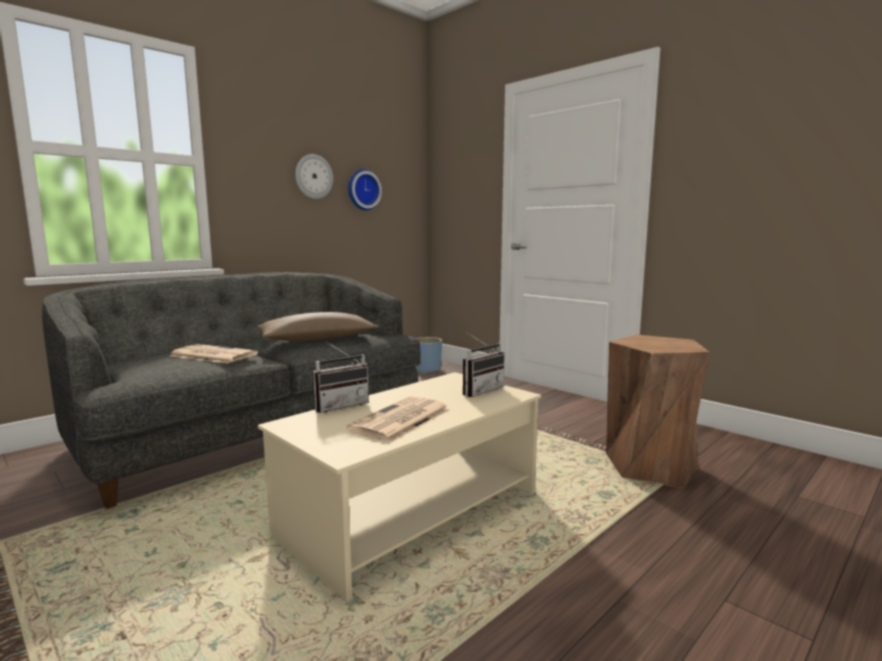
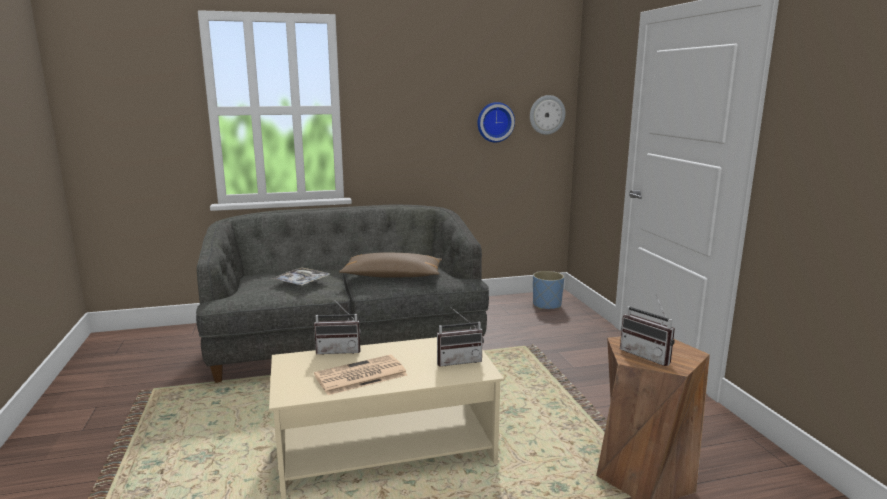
camera: 30 degrees right, 5 degrees up
newspaper [170,344,258,364] -> tray [272,267,330,285]
wall clock [295,154,333,199] -> wall clock moved to [530,95,566,135]
none -> radio [620,296,675,366]

